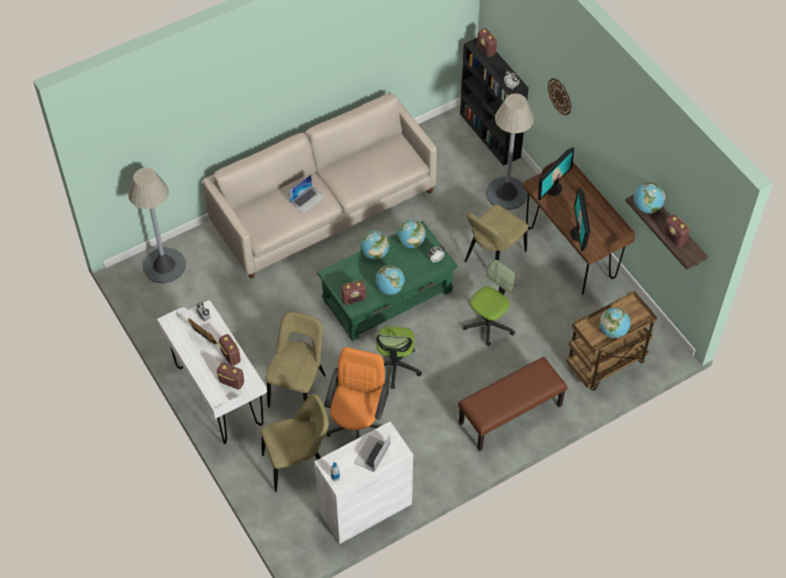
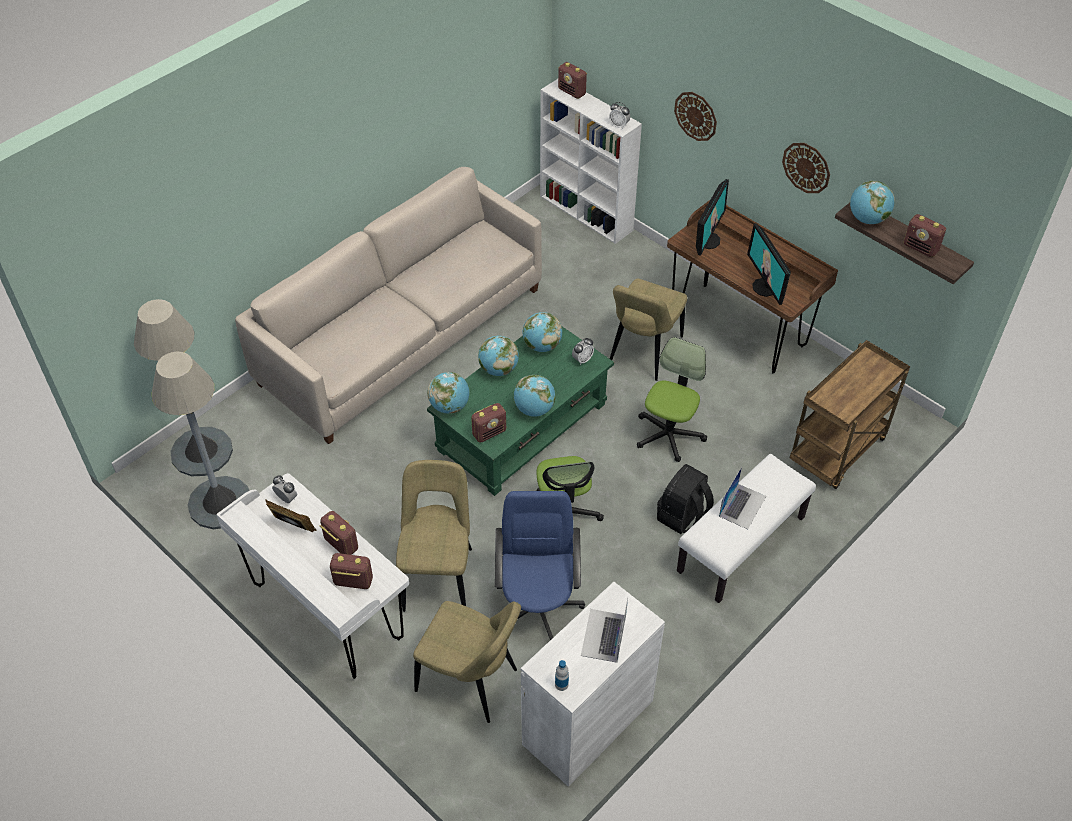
camera: 15 degrees left, 5 degrees down
beige chair [261,394,329,492] -> beige chair turned 60 degrees clockwise [413,601,521,723]
laptop [289,174,325,214] -> laptop moved to [719,467,766,529]
orange office chair [324,347,390,439] -> blue office chair [495,491,585,640]
brown bench [458,357,567,451] -> white bench [677,454,816,603]
black bookcase [460,38,529,166] -> white bookcase [540,79,642,244]
grey floor lamp [486,94,534,210] -> grey floor lamp moved to [152,352,250,529]
globe [599,308,630,338] -> globe moved to [428,372,469,414]
none -> black backpack [657,464,714,534]
none -> wall clock [782,143,830,193]

